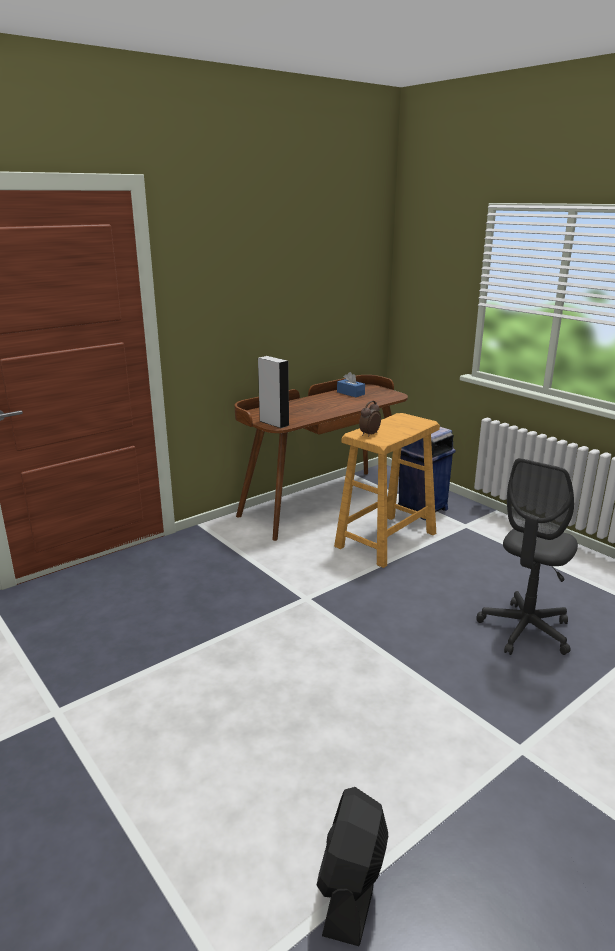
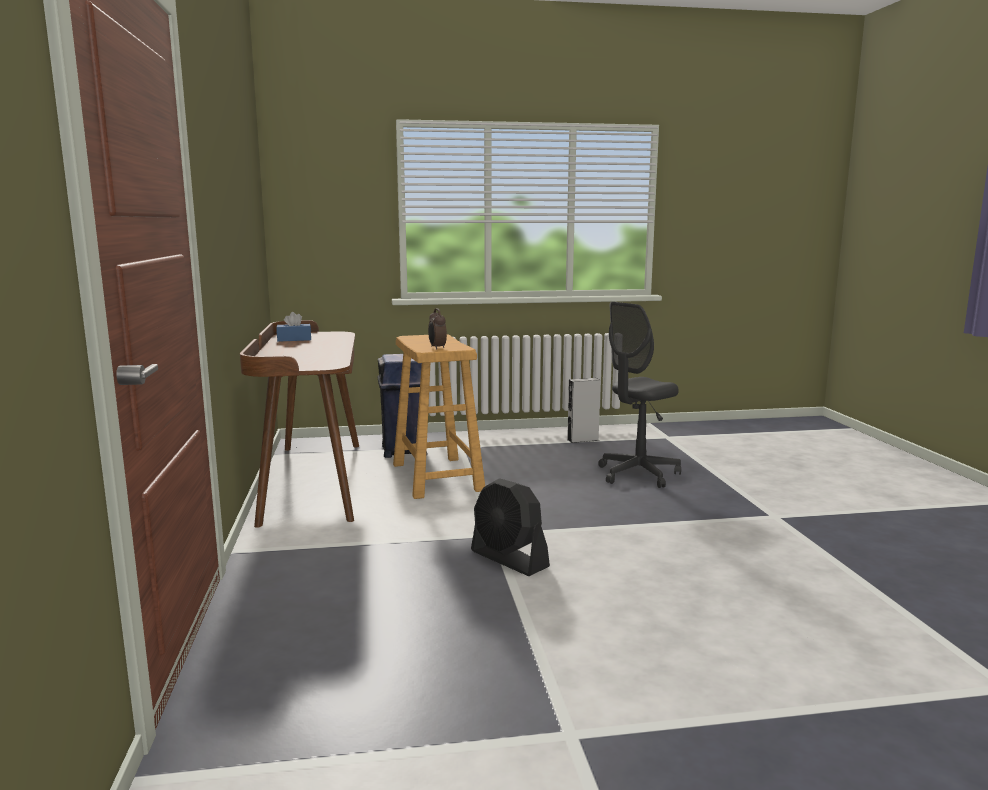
camera: 60 degrees left, 10 degrees down
grey speaker [258,356,290,428] -> grey speaker moved to [567,378,601,443]
black fan [316,787,388,946] -> black fan moved to [471,478,550,576]
grey office chair [476,458,578,655] -> grey office chair turned 75 degrees clockwise [598,302,681,488]

